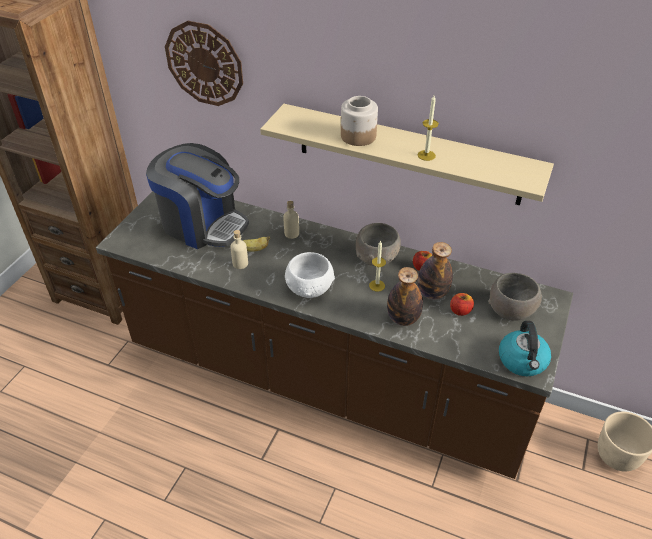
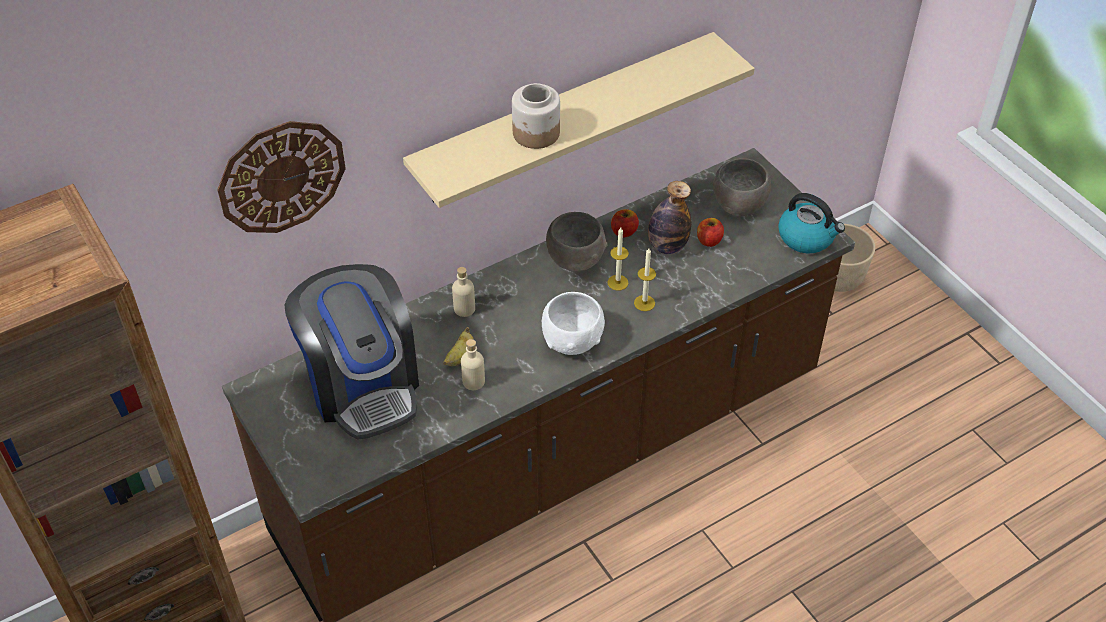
camera: 55 degrees left, 5 degrees up
coffee machine [146,143,249,249] -> coffee machine turned 90 degrees clockwise [285,264,419,440]
bottle [387,267,423,326] -> none
candle [418,95,439,161] -> candle moved to [634,248,656,311]

